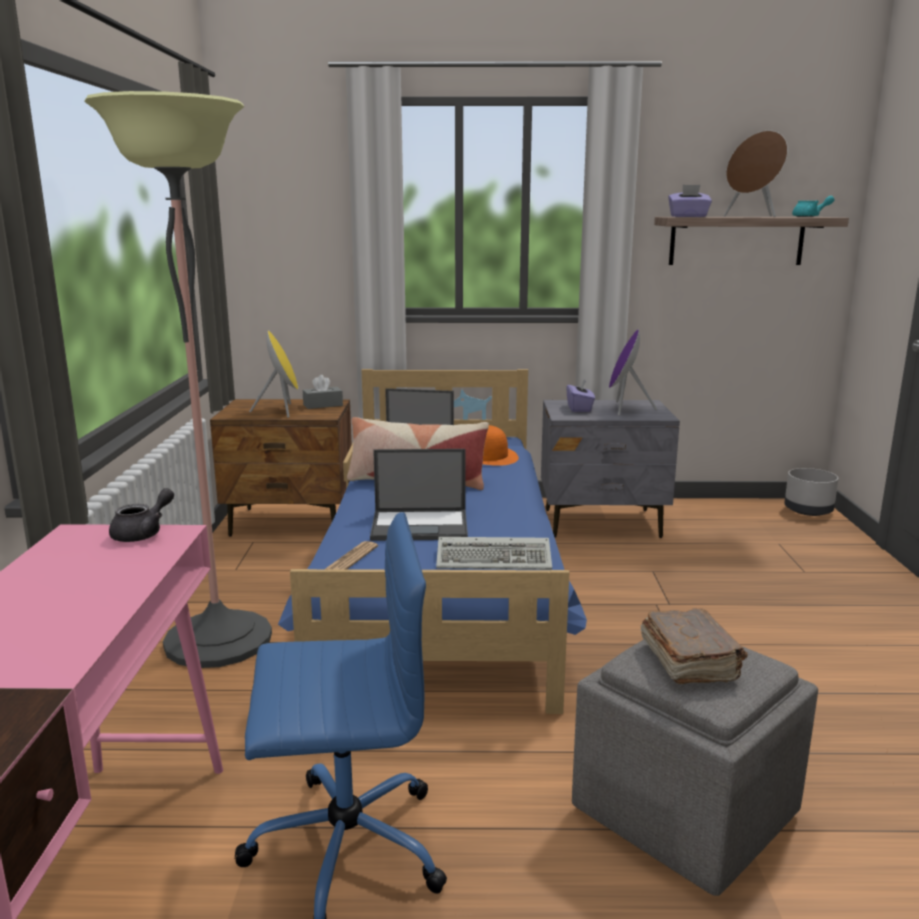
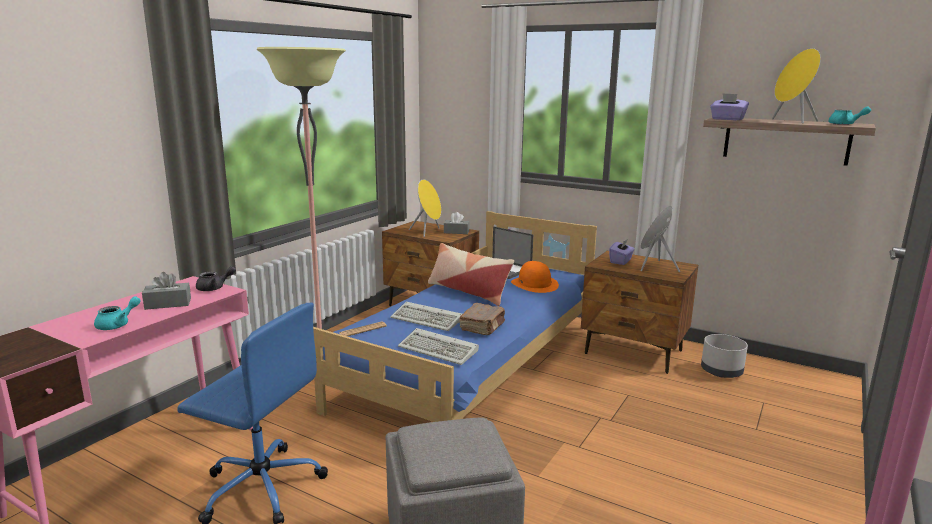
camera: 30 degrees right, 0 degrees up
laptop [370,449,468,541] -> keyboard [390,302,462,331]
grey nightstand [541,400,680,538] -> brown nightstand [581,251,698,374]
brown book [640,608,748,684] -> brown book moved to [459,303,505,335]
brown speaker [724,131,788,217] -> yellow speaker [772,48,821,124]
grey planter [784,468,839,516] -> grey planter moved to [701,334,748,378]
none -> turquoise teapot [94,296,141,330]
none -> grey tissue box [142,272,191,310]

